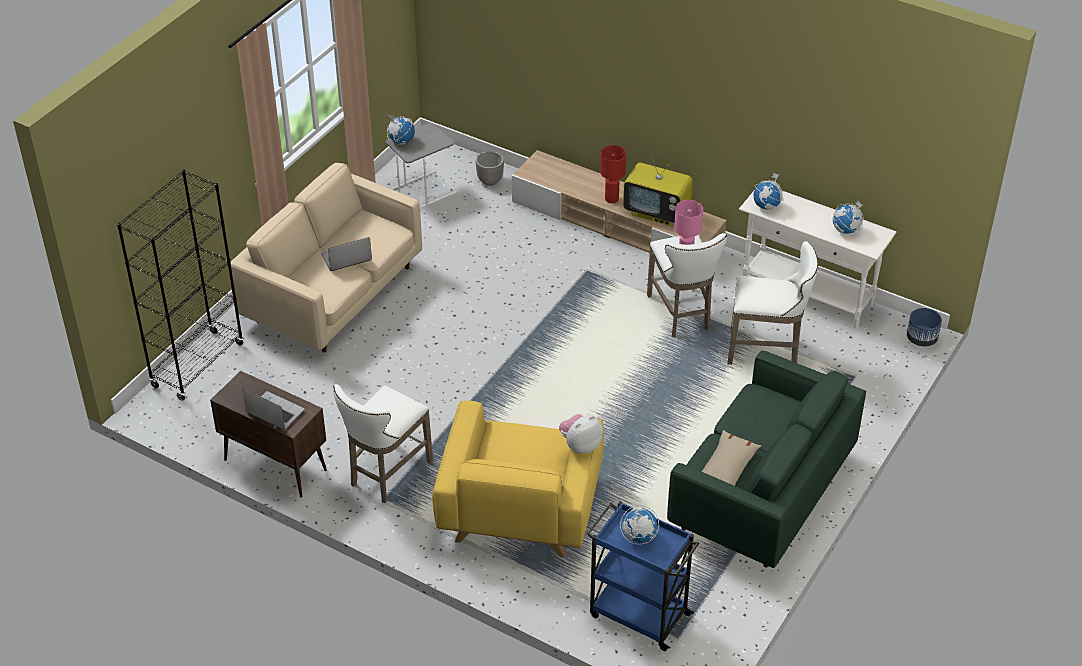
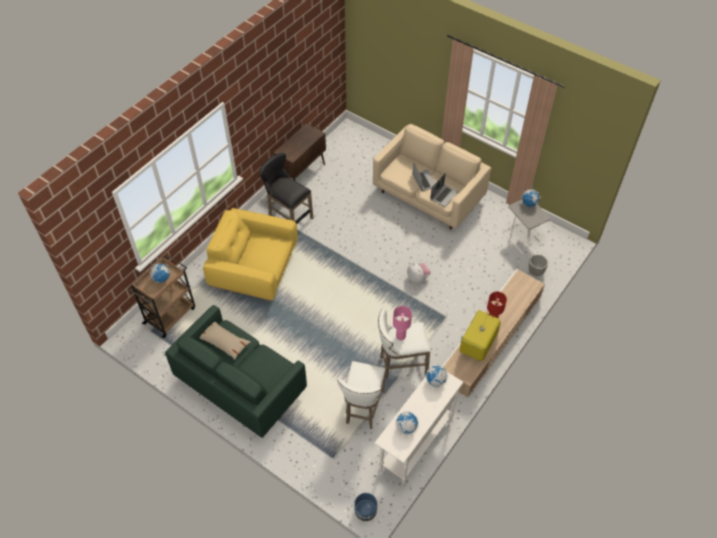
camera: 95 degrees right, 10 degrees up
black bookcase [117,169,244,401] -> none
laptop [242,389,305,430] -> laptop moved to [430,173,458,207]
white stool [333,384,433,503] -> black stool [259,152,313,224]
plush toy [559,414,603,454] -> plush toy moved to [407,263,431,284]
blue cart [587,501,699,651] -> brown cart [130,255,195,338]

